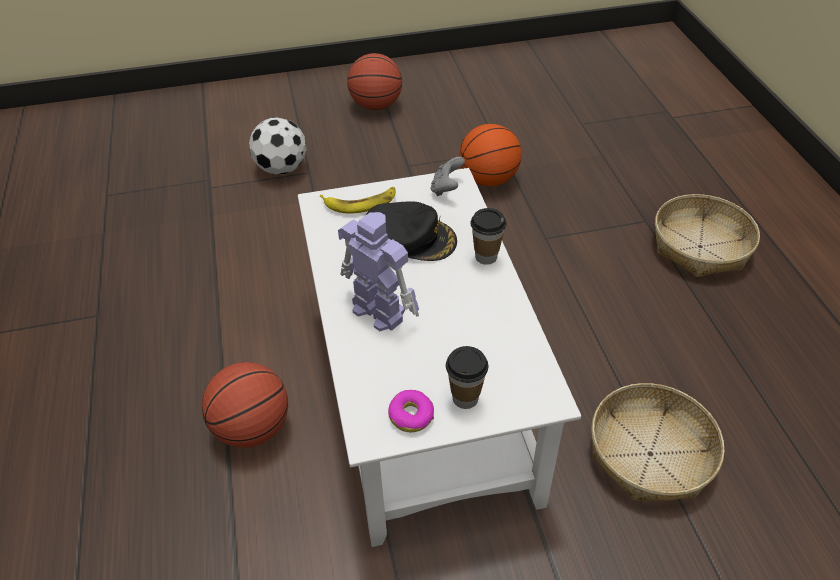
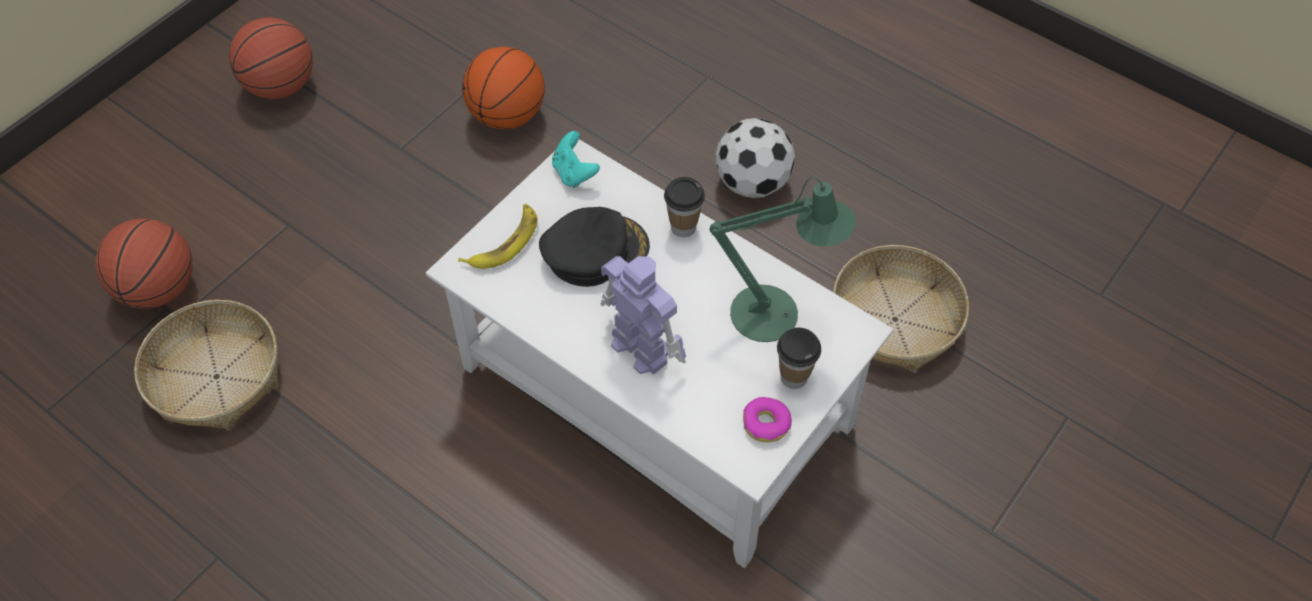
camera: 40 degrees left, 10 degrees up
basketball [201,362,288,448] -> basketball moved to [95,219,193,309]
football [249,117,306,175] -> football moved to [715,118,795,198]
toy robot [338,212,419,331] -> toy robot turned 45 degrees clockwise [600,256,686,375]
grey game controller [431,157,465,196] -> turquoise game controller [552,131,600,188]
basket [655,194,760,278] -> basket moved to [134,300,278,429]
none -> green table lamp [709,177,856,342]

